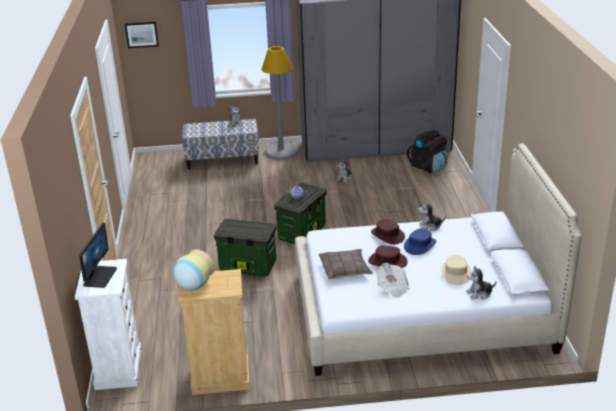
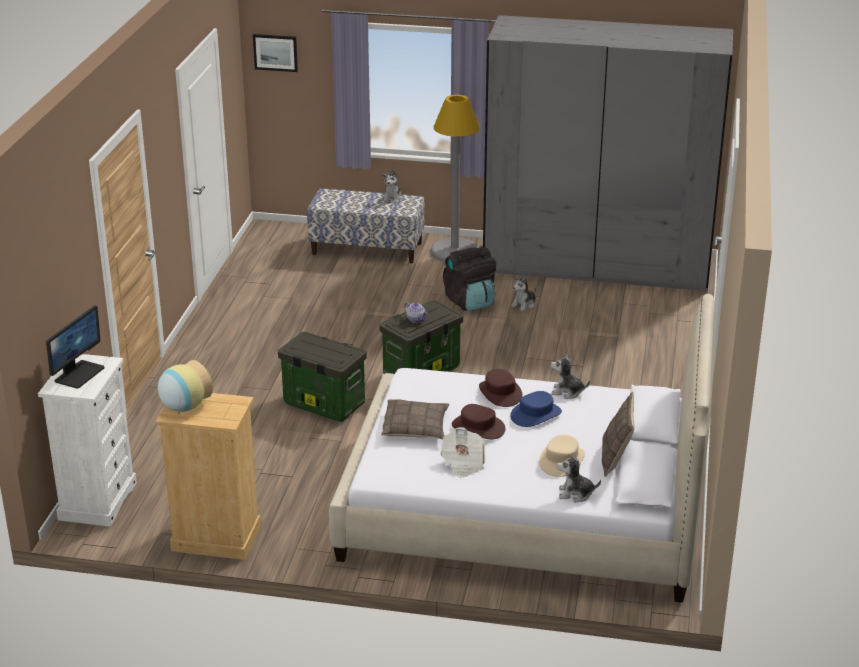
camera: 15 degrees right, 0 degrees up
black backpack [407,130,448,173] -> black backpack moved to [443,247,496,311]
none -> pillow [602,392,635,477]

